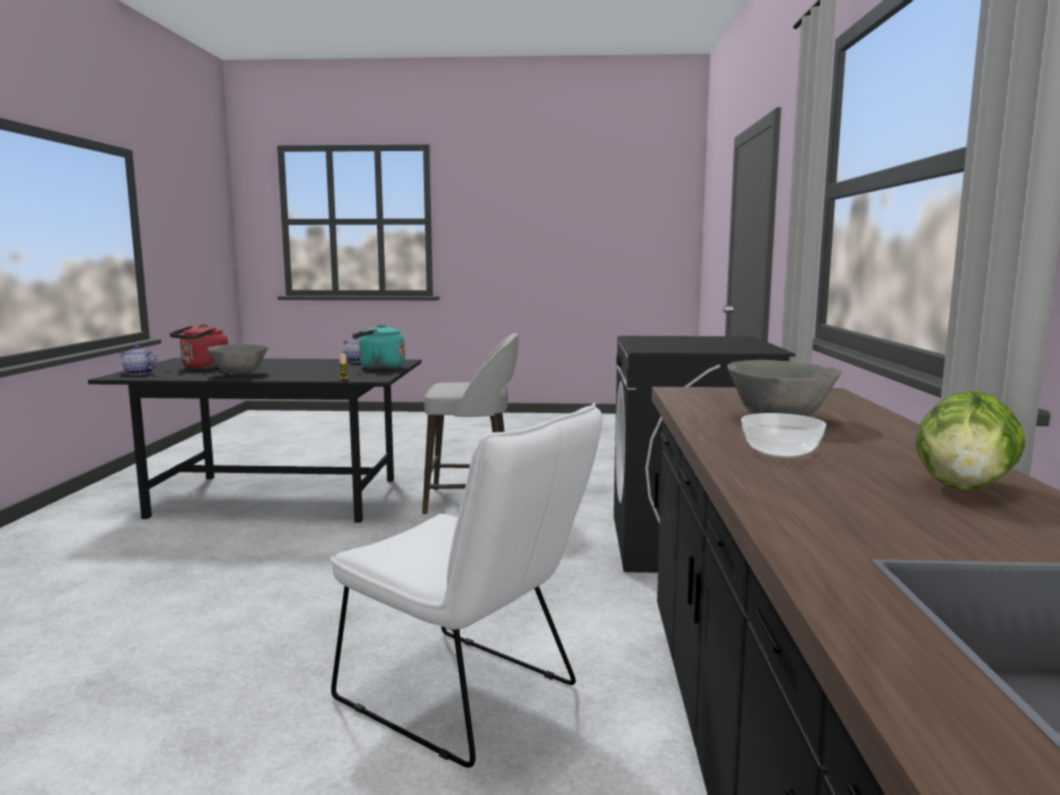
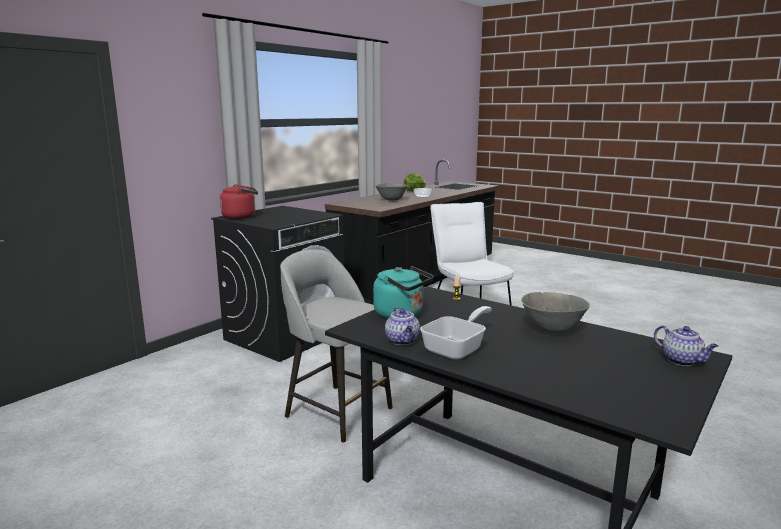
camera: 145 degrees left, 5 degrees up
red kettle [170,324,228,369] -> red kettle moved to [220,184,258,219]
none -> frying pan [420,306,492,360]

